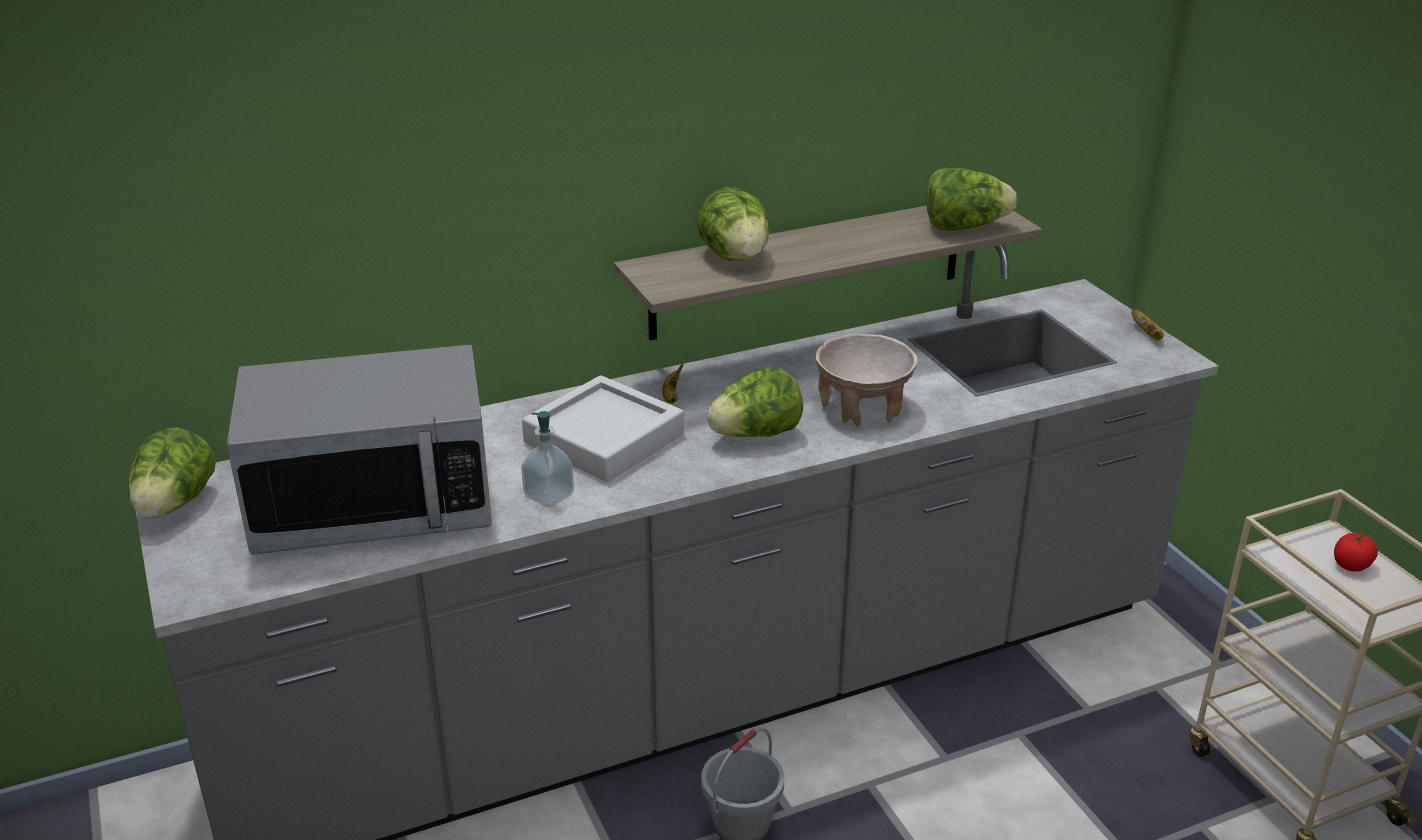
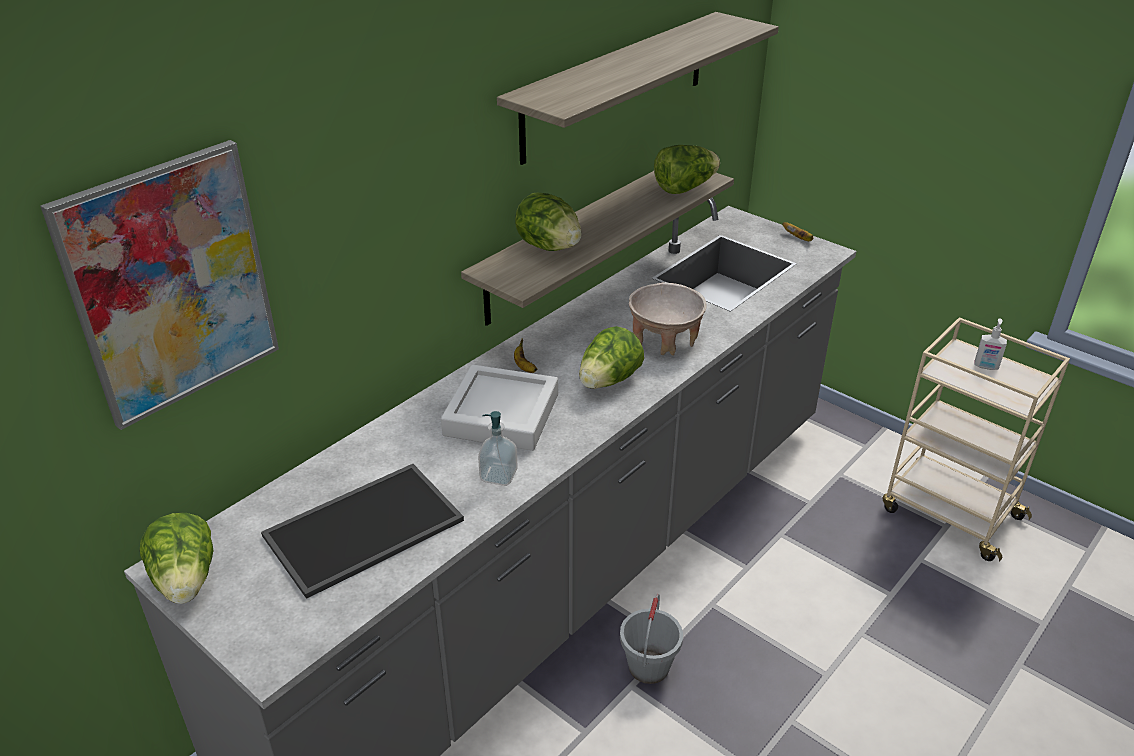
camera: 25 degrees left, 5 degrees up
microwave [227,345,492,555] -> tray [261,464,464,599]
tomato [1334,533,1378,572] -> soap dispenser [974,319,1007,370]
none -> picture [40,140,279,430]
none -> shelf [497,12,779,165]

